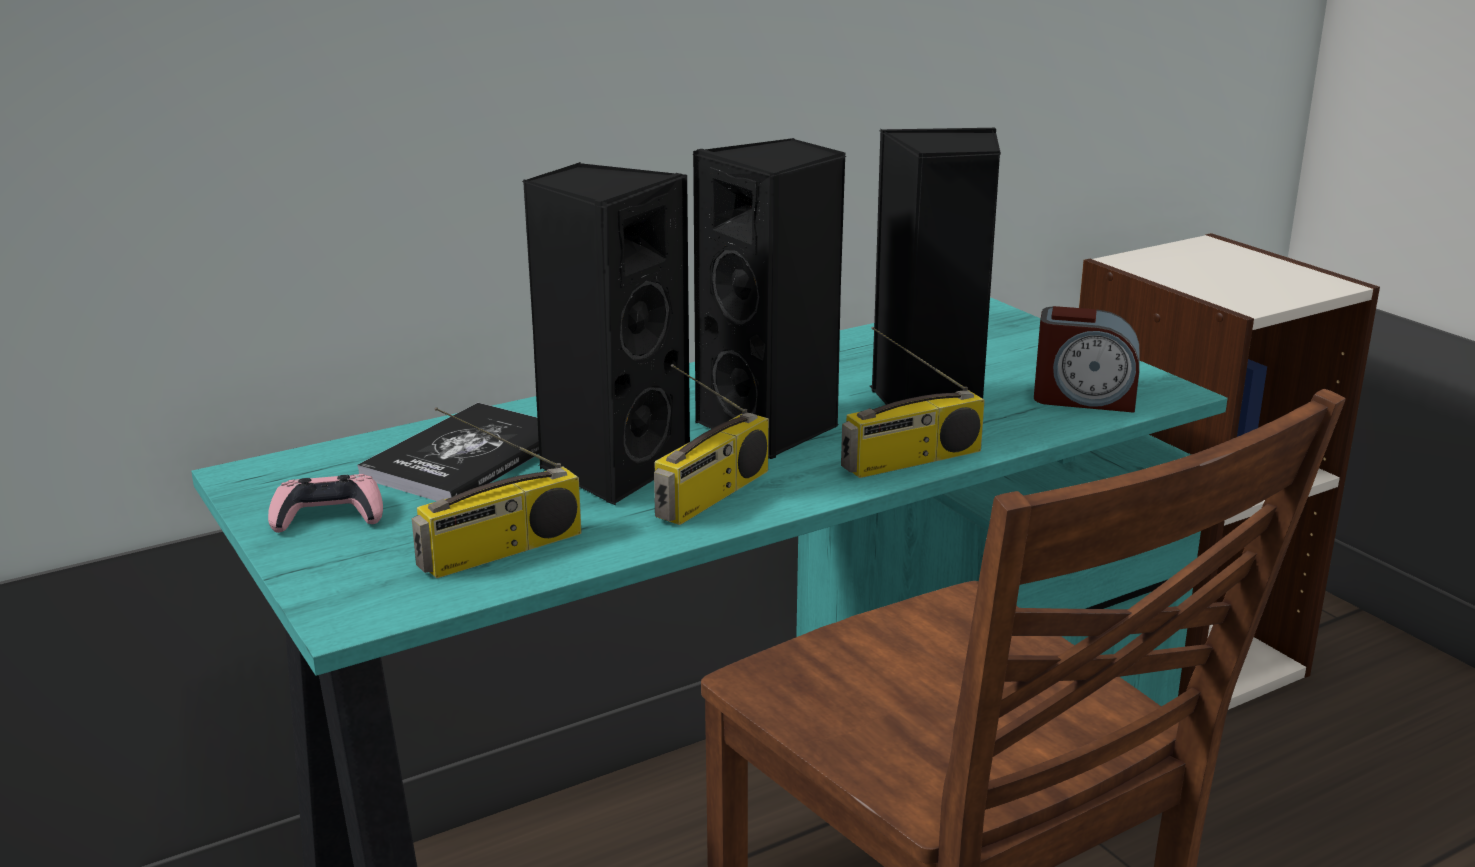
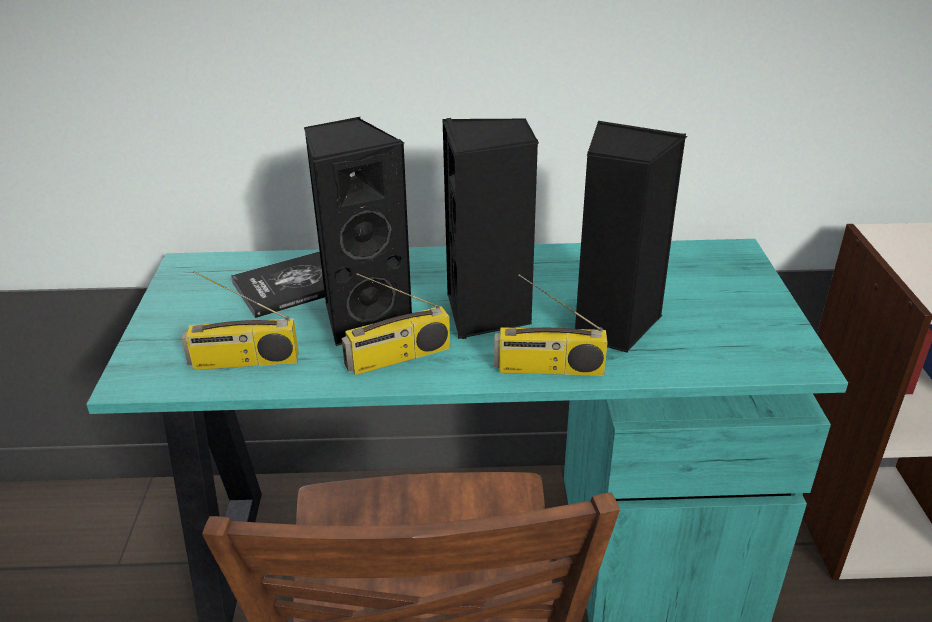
camera: 30 degrees right, 10 degrees up
pink game controller [268,474,383,533] -> none
alarm clock [1034,306,1140,413] -> none

